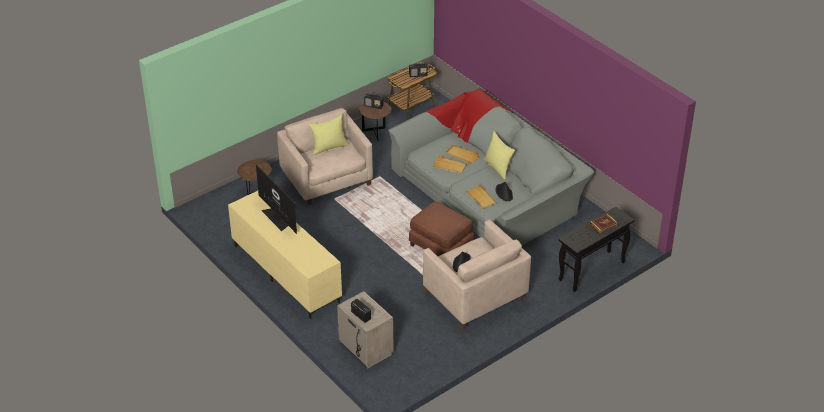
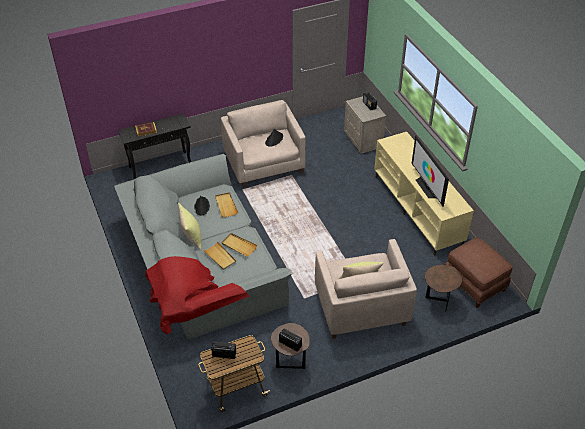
camera: 165 degrees left, 5 degrees up
brown ottoman [409,201,474,256] -> brown ottoman moved to [445,237,512,308]

